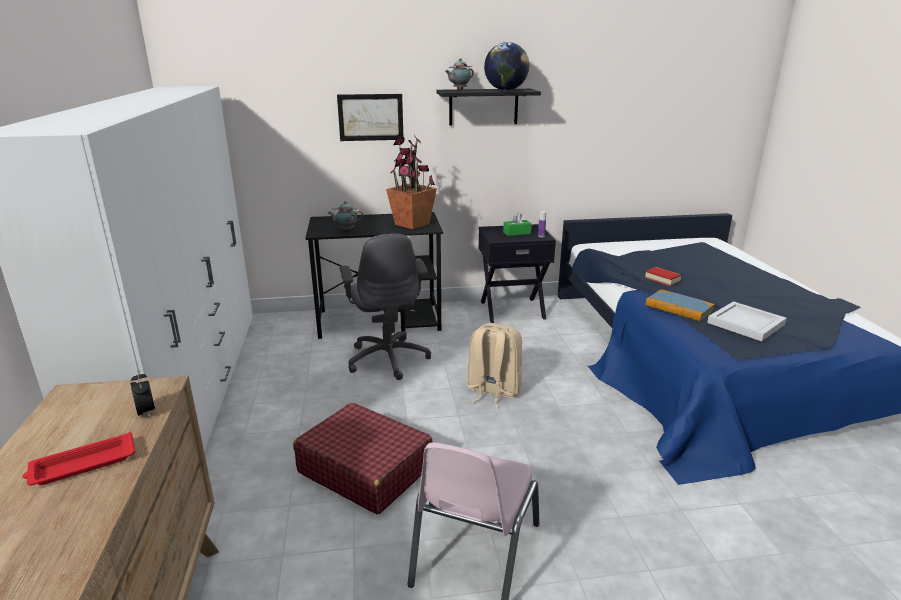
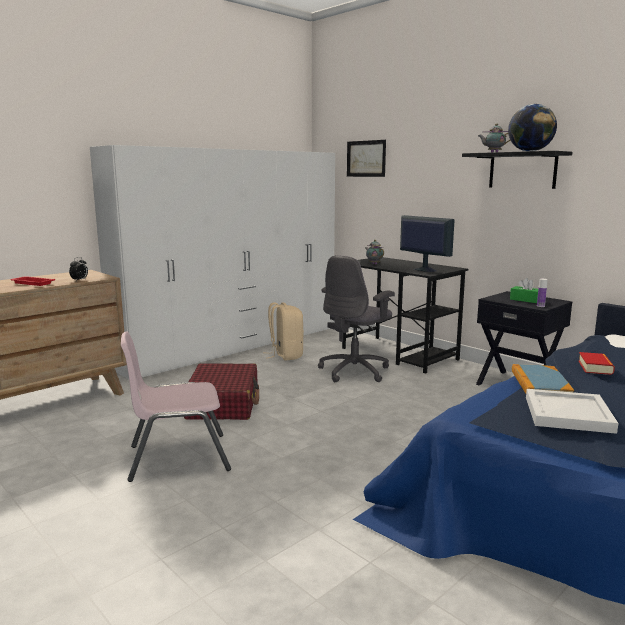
camera: 55 degrees right, 10 degrees down
picture [337,94,403,141] -> picture moved to [347,140,386,177]
potted plant [386,135,437,229] -> monitor [400,215,455,272]
beige backpack [467,323,522,408] -> beige backpack moved to [263,302,304,360]

